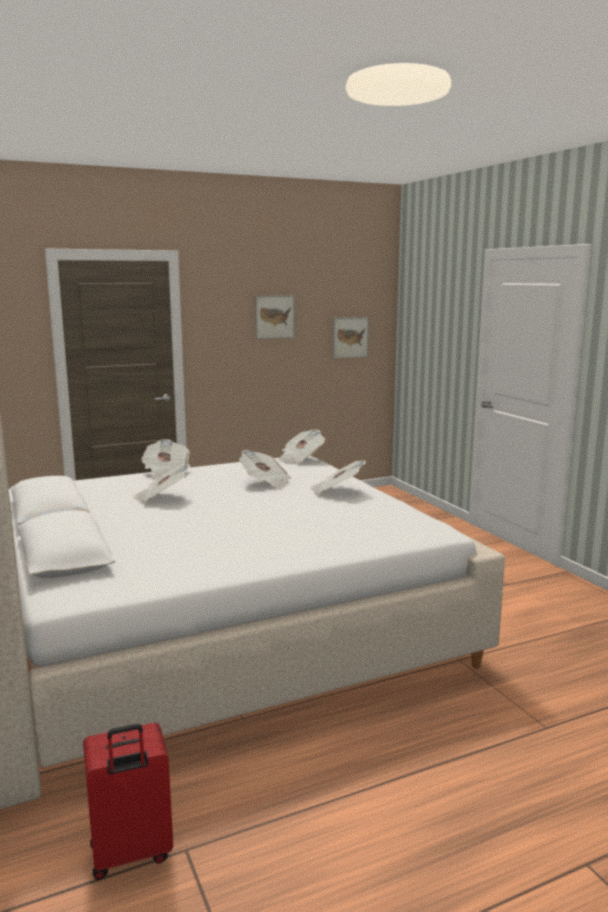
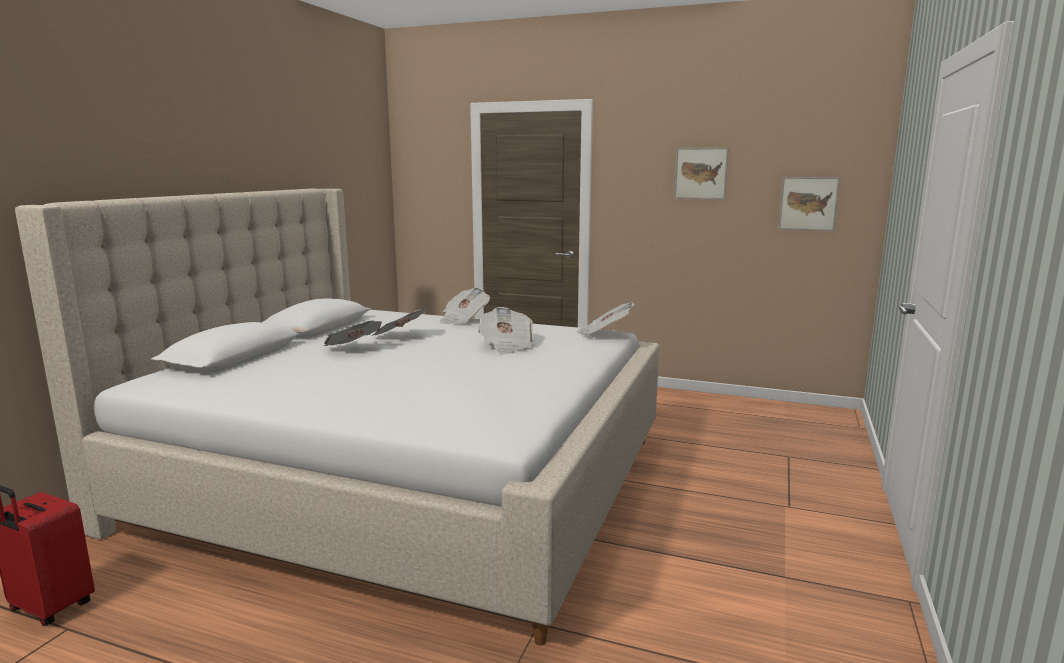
camera: 45 degrees right, 0 degrees up
newspaper [310,460,366,494] -> newspaper moved to [323,321,382,346]

